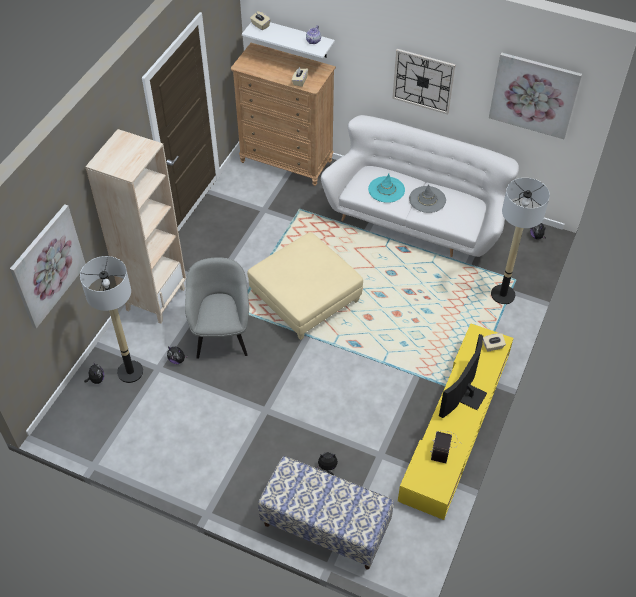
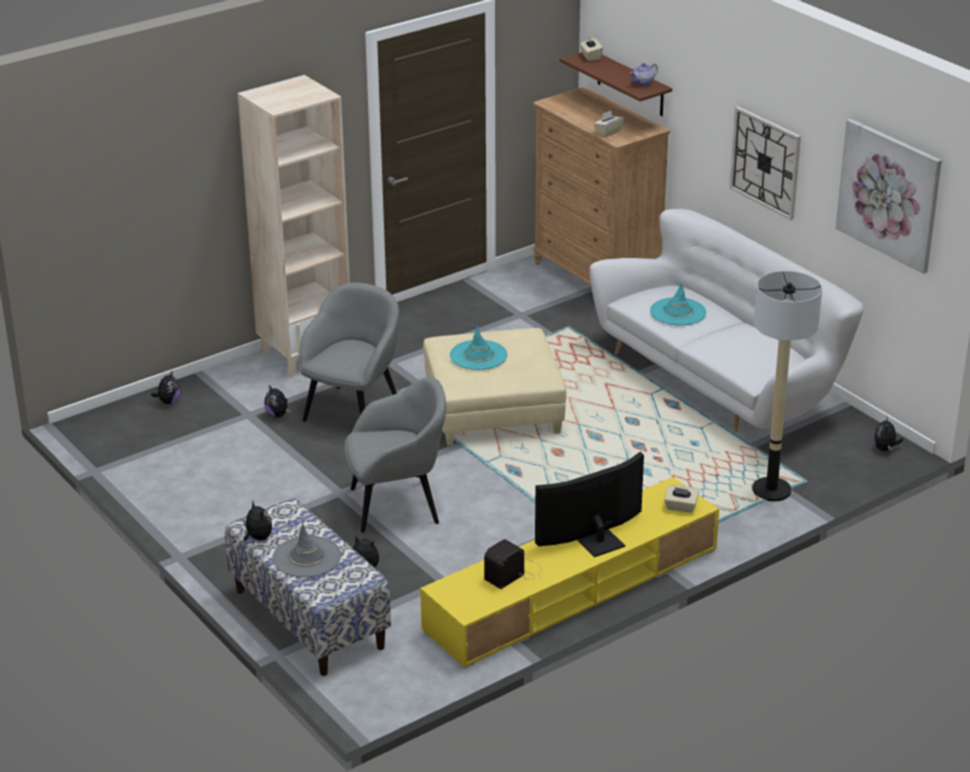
camera: 30 degrees right, 20 degrees down
picture [10,204,86,329] -> none
floor lamp [80,256,143,383] -> none
white shelf [242,22,335,58] -> brown shelf [560,52,672,116]
grey hat [409,184,446,213] -> grey hat moved to [273,524,341,577]
none -> plush toy [243,501,272,541]
none -> grey armchair [345,377,446,533]
none -> turquoise hat [450,326,508,370]

